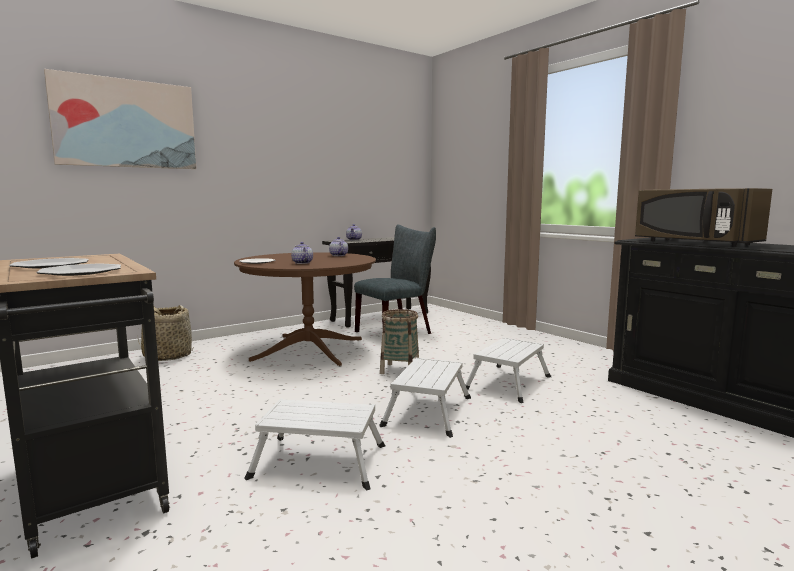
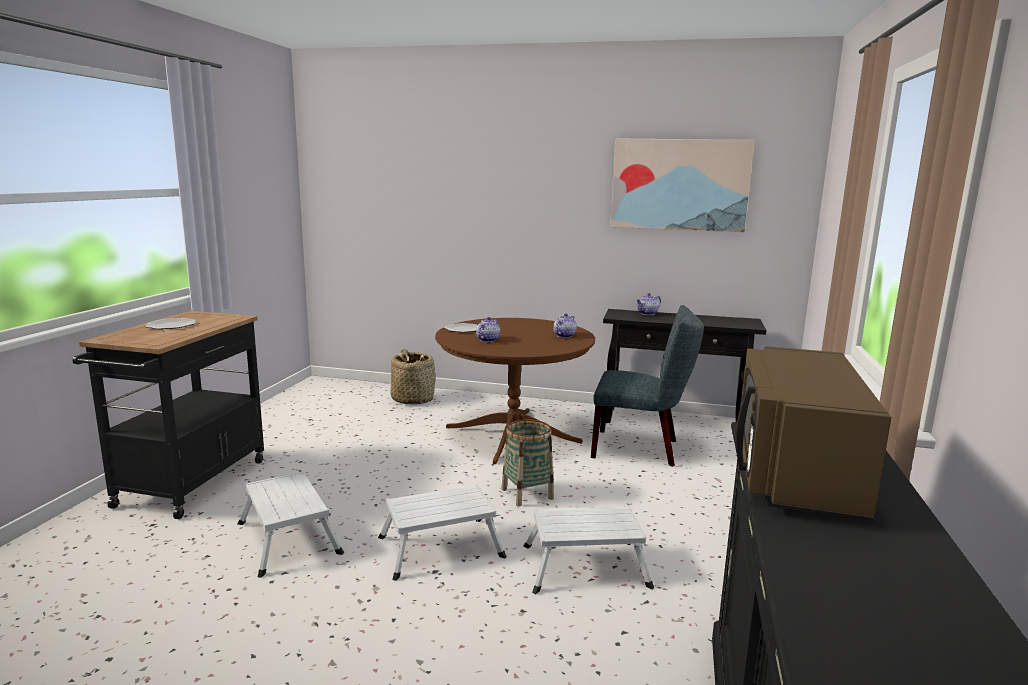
camera: 50 degrees right, 5 degrees up
plate [36,263,121,276] -> none
picture [44,69,197,169] -> picture moved to [610,138,755,232]

